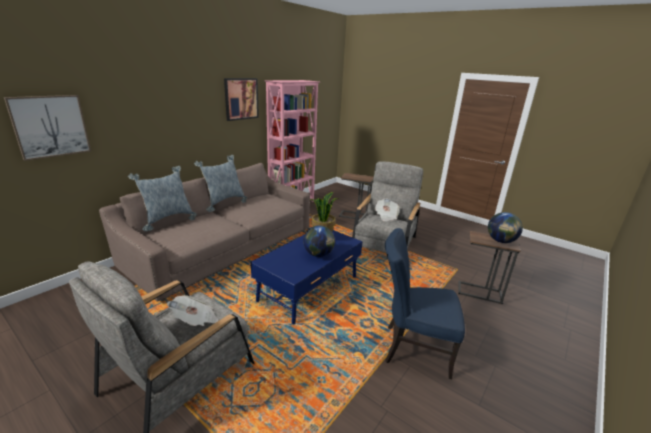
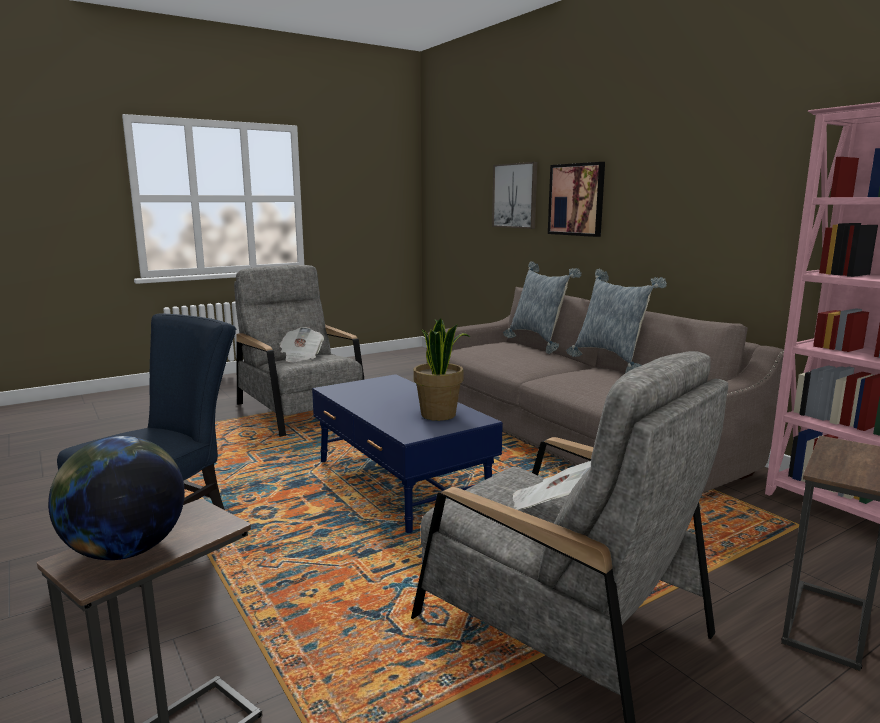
camera: 110 degrees right, 10 degrees down
picture [224,78,259,121] -> picture moved to [548,162,605,237]
globe [303,225,335,257] -> none

